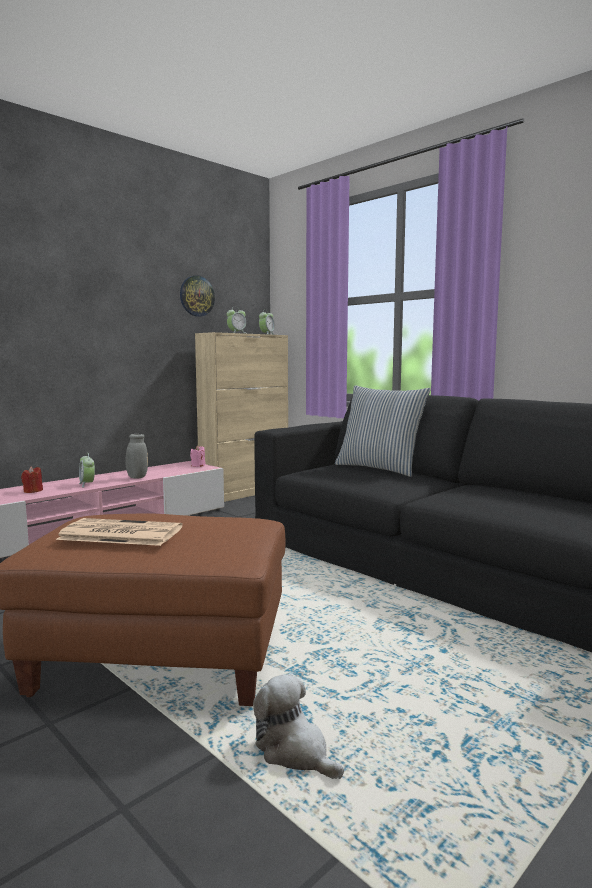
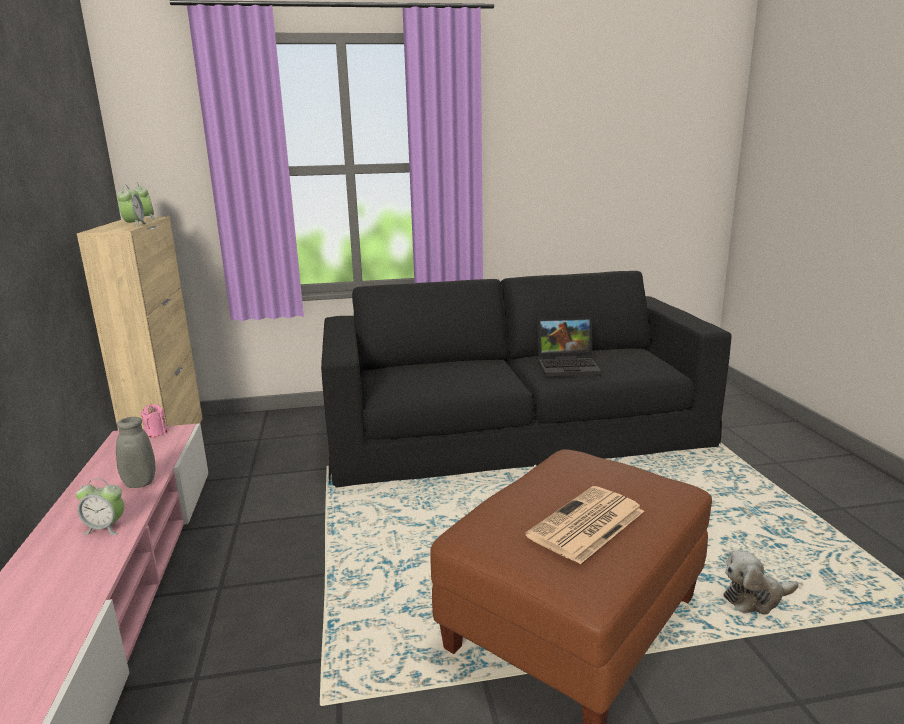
camera: 55 degrees left, 10 degrees up
red candle [21,466,43,493] -> none
wall clock [180,275,215,317] -> none
pillow [335,385,431,477] -> none
none -> laptop [538,317,602,377]

